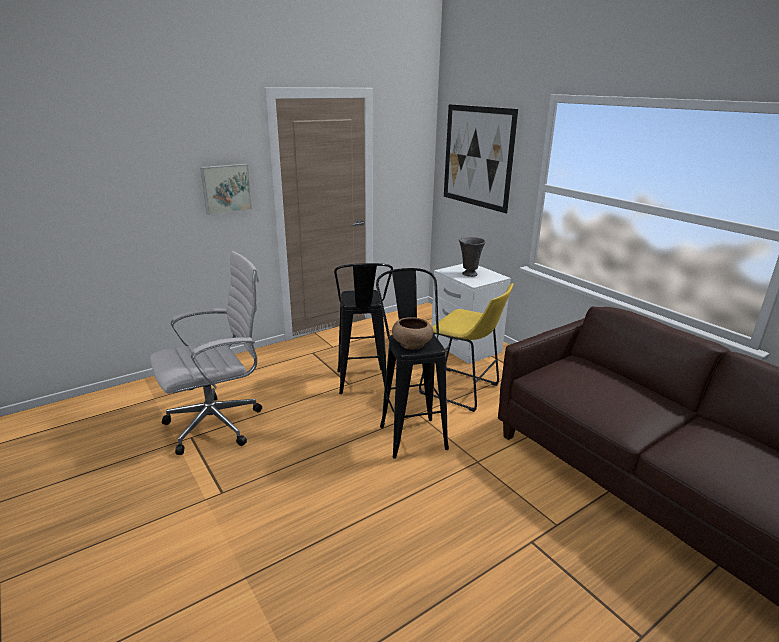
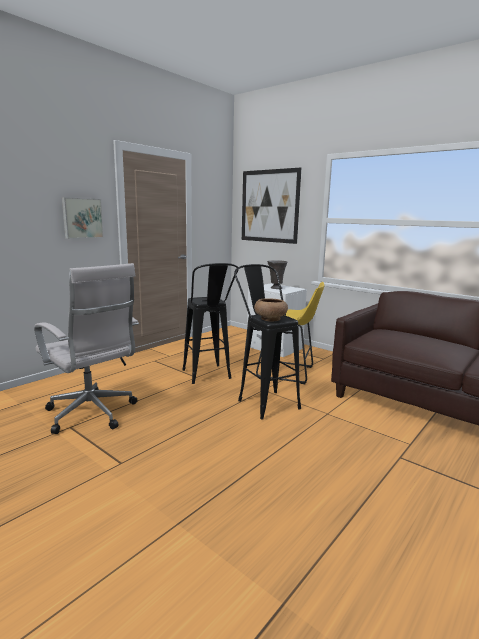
camera: 15 degrees left, 10 degrees down
white office chair [150,251,262,455] -> white office chair turned 90 degrees clockwise [34,263,139,434]

